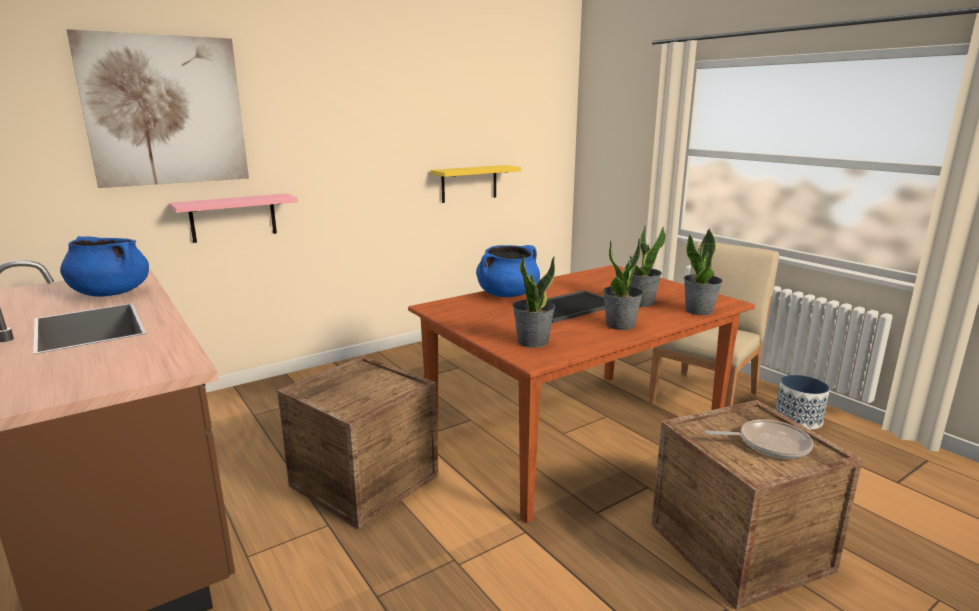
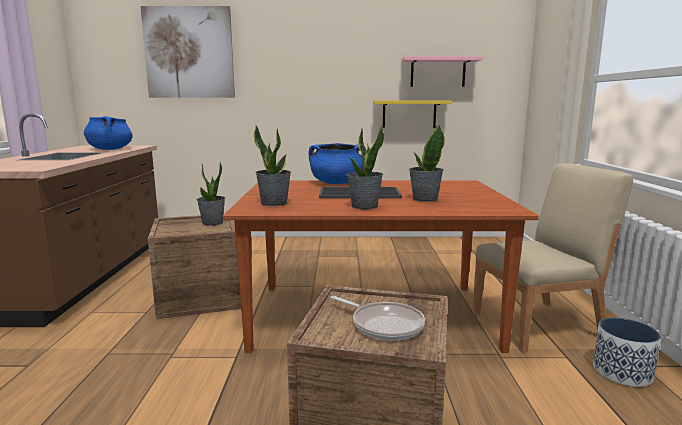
camera: 35 degrees right, 5 degrees down
pink shelf [169,193,298,243] -> pink shelf moved to [401,56,483,87]
potted plant [684,228,723,315] -> potted plant moved to [197,162,225,226]

